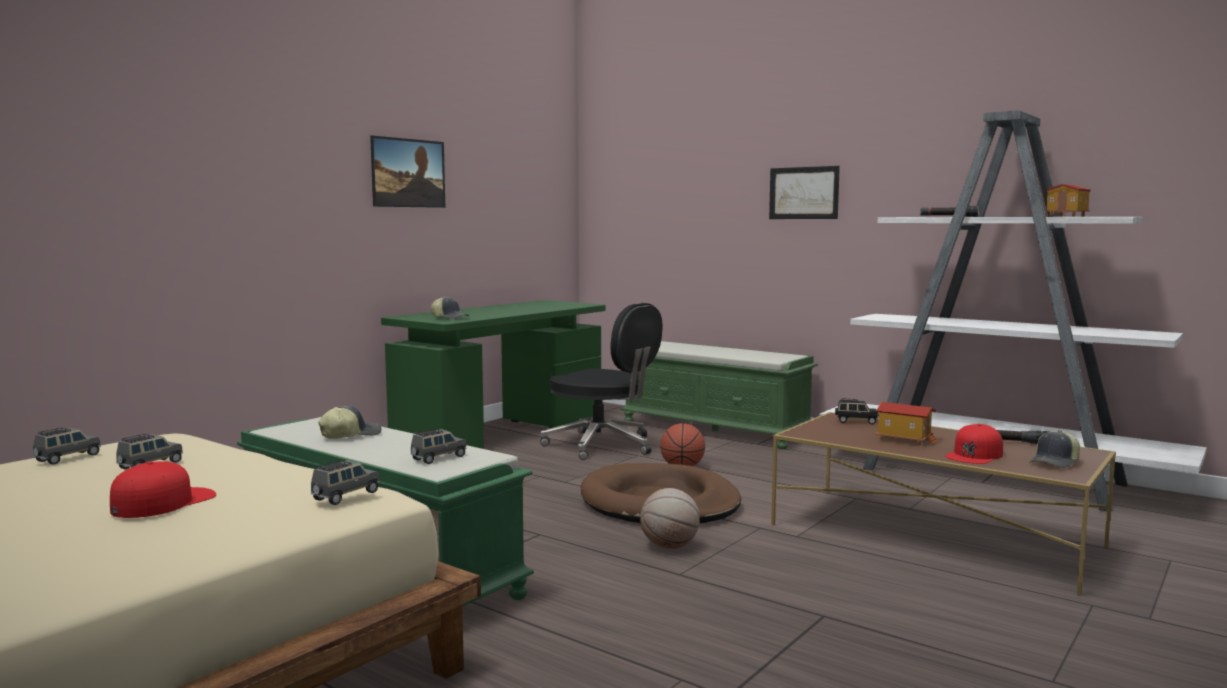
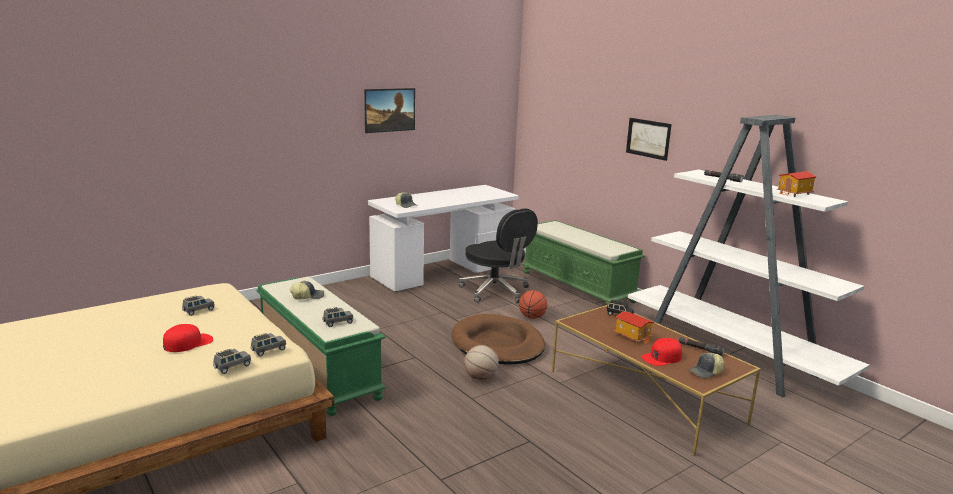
camera: 15 degrees right, 10 degrees up
grey toy car [33,428,101,465] -> grey toy car moved to [213,349,251,374]
green desk [381,300,606,449] -> white desk [368,185,518,292]

